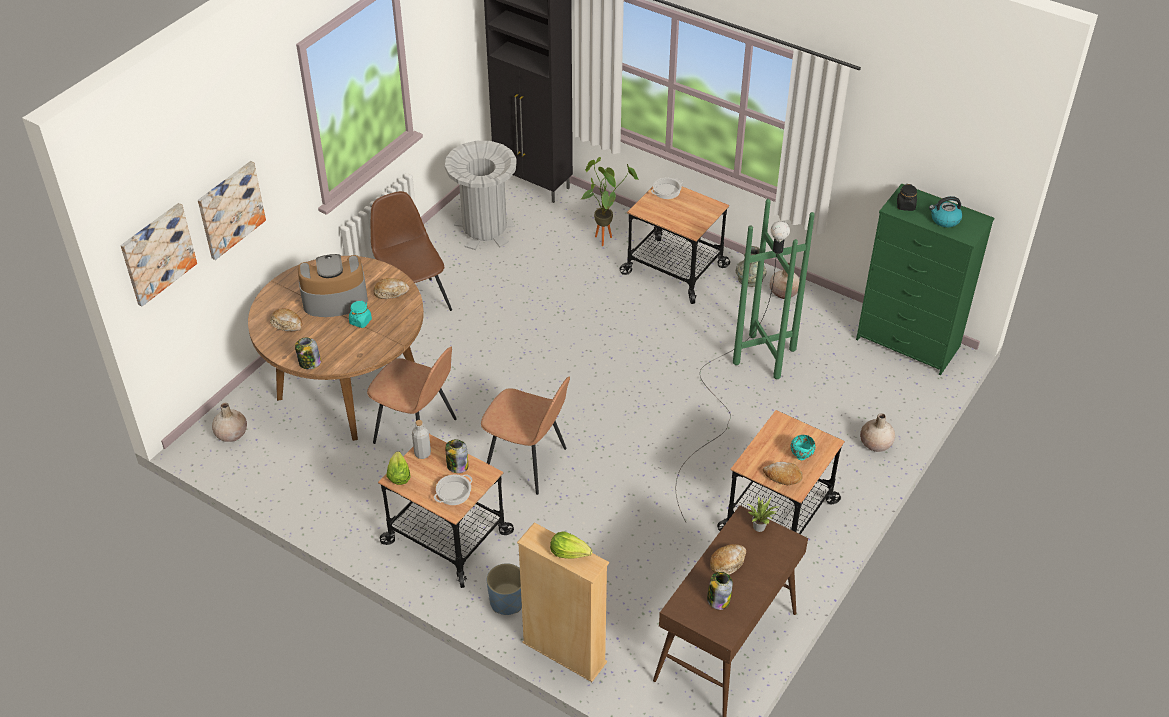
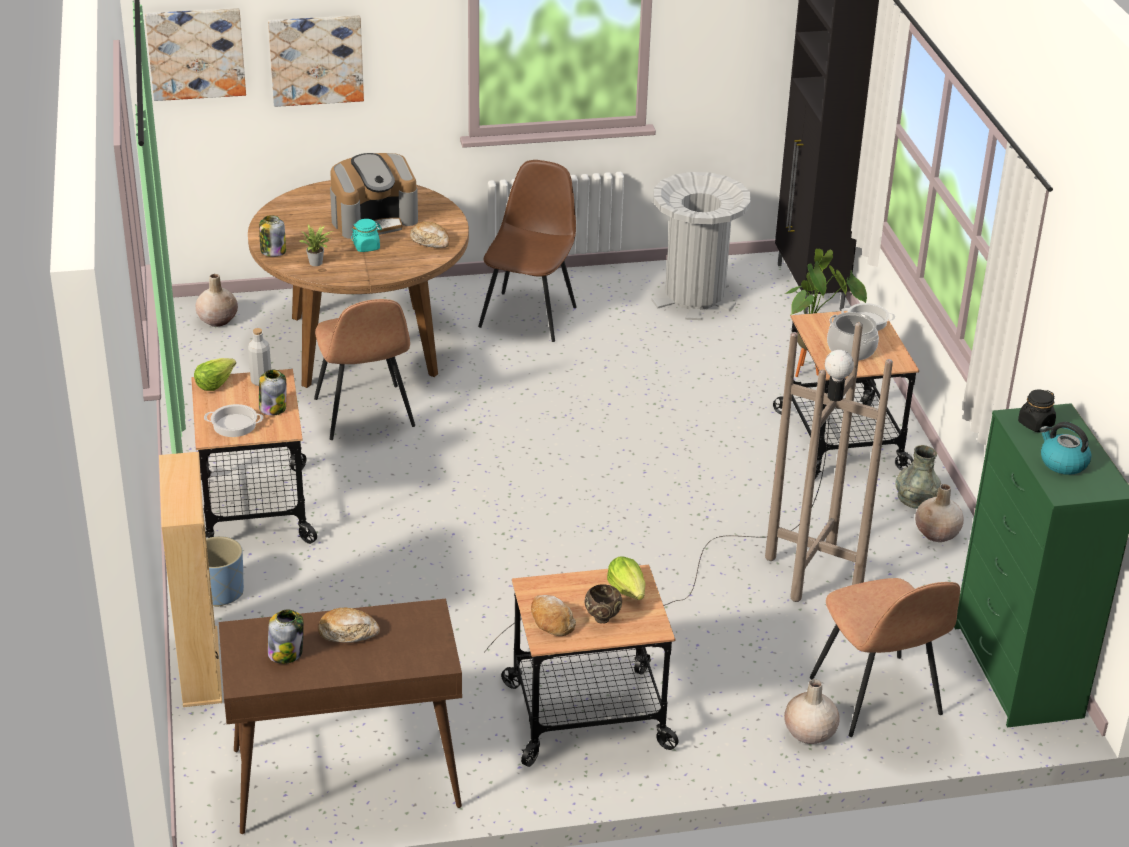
camera: 45 degrees right, 10 degrees down
bread [270,309,302,331] -> none
coffee machine [298,254,368,317] -> coffee machine turned 120 degrees clockwise [330,153,418,239]
brown chair [481,376,570,495] -> brown chair moved to [810,578,960,737]
lettuce [550,531,592,559] -> lettuce moved to [607,556,646,600]
green floor lamp [676,199,815,522] -> brown floor lamp [484,322,893,653]
potted plant [748,496,777,532] -> potted plant moved to [299,224,333,266]
turquoise bowl [791,435,816,460] -> brown bowl [585,584,622,624]
none -> cooking pot [827,312,879,360]

